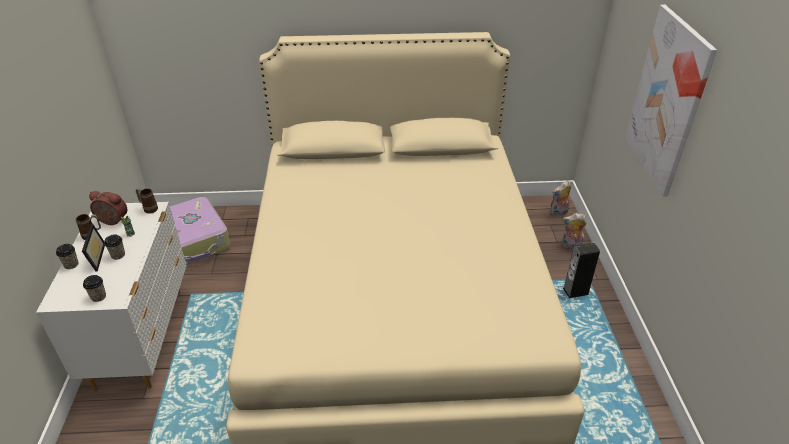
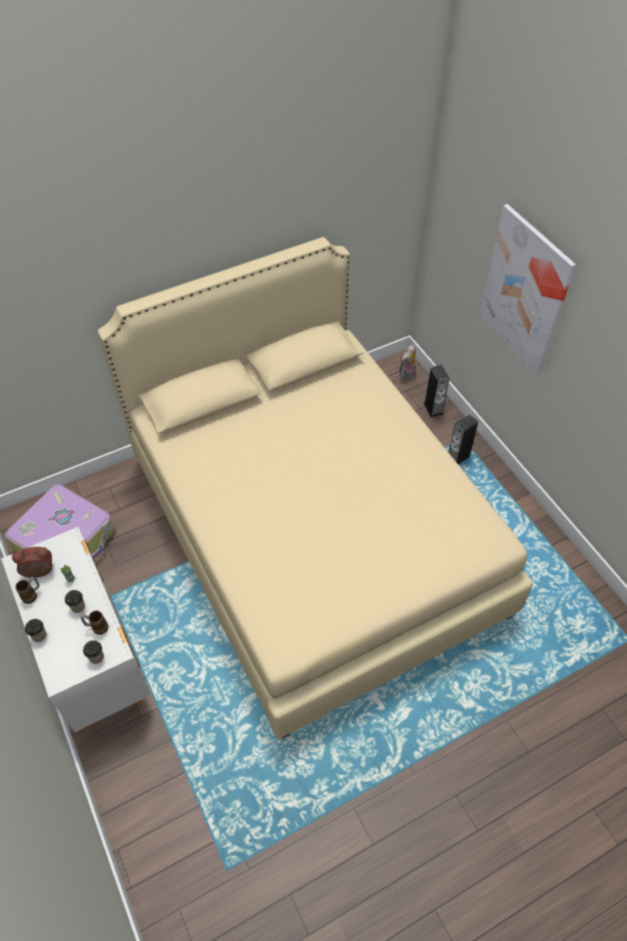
camera: 25 degrees left, 15 degrees up
picture frame [82,224,105,272] -> none
mug [136,188,158,214] -> mug moved to [81,611,108,635]
plush toy [562,213,587,249] -> speaker [424,365,450,417]

